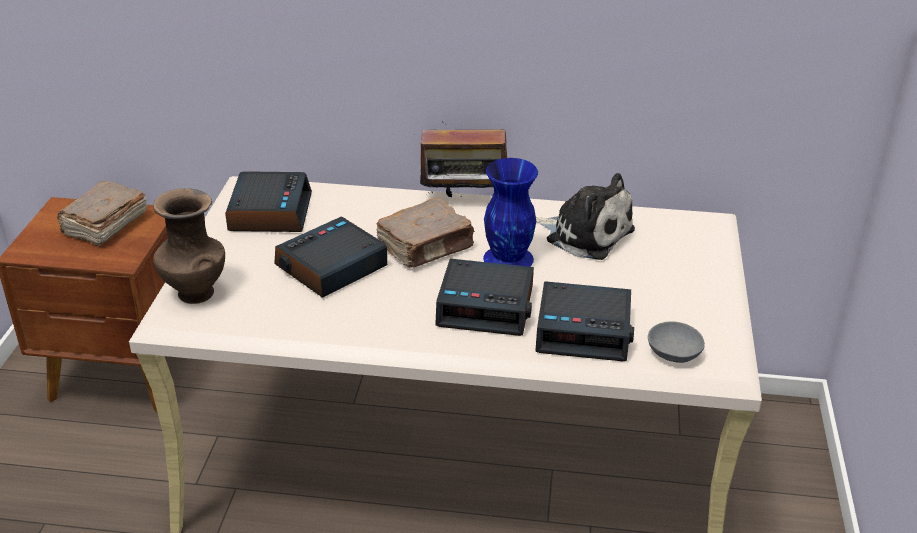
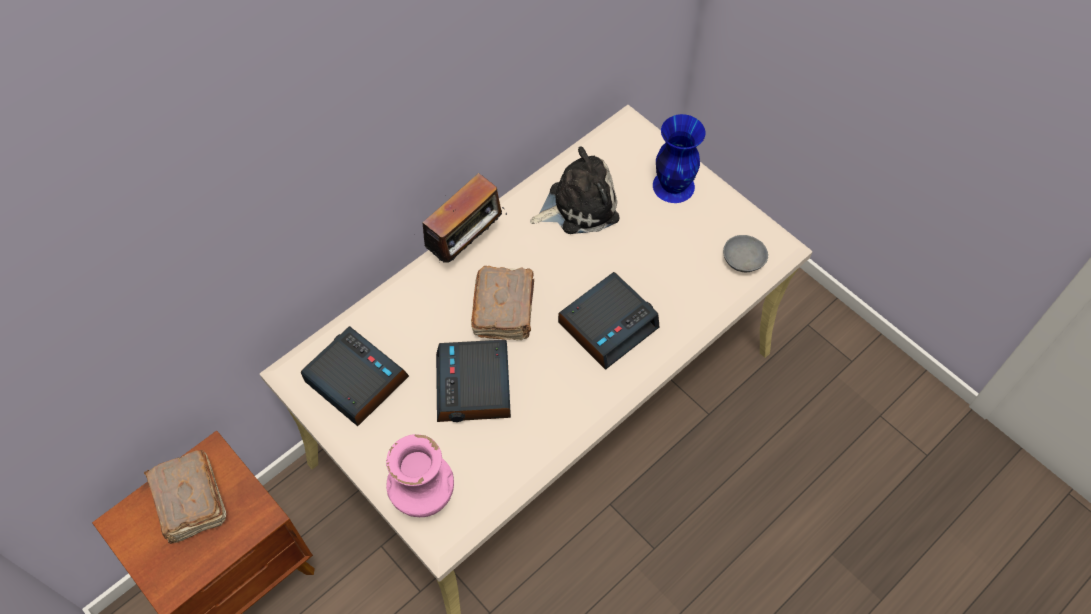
camera: 50 degrees left, 25 degrees up
brown vase [153,188,225,304] -> pink vase [386,434,454,517]
blue vase [483,158,538,267] -> blue vase moved to [653,114,705,203]
alarm clock [535,281,634,361] -> none

